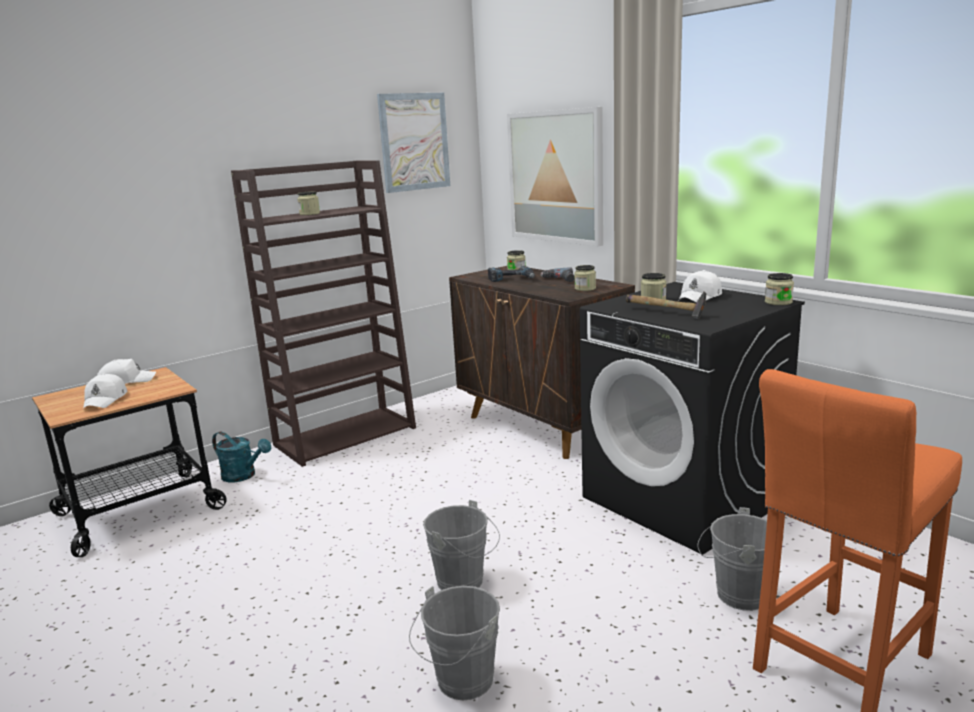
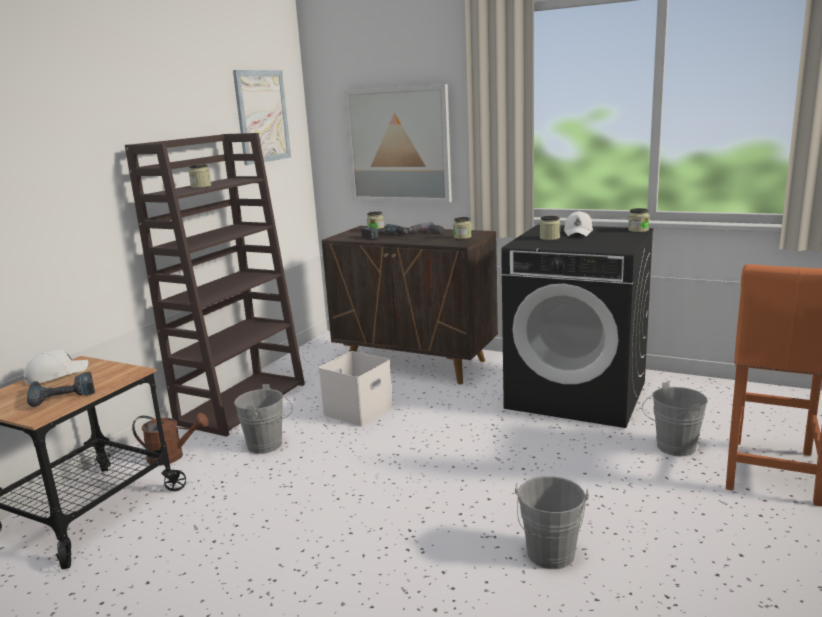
camera: 25 degrees left, 0 degrees up
white cap [83,373,127,409] -> power drill [27,372,95,407]
turquoise watering can [212,432,271,482] -> brown watering can [132,413,209,466]
grey bucket [423,500,500,590] -> grey bucket moved to [234,384,293,454]
hammer [626,291,706,319] -> none
none -> white storage box [319,351,393,427]

